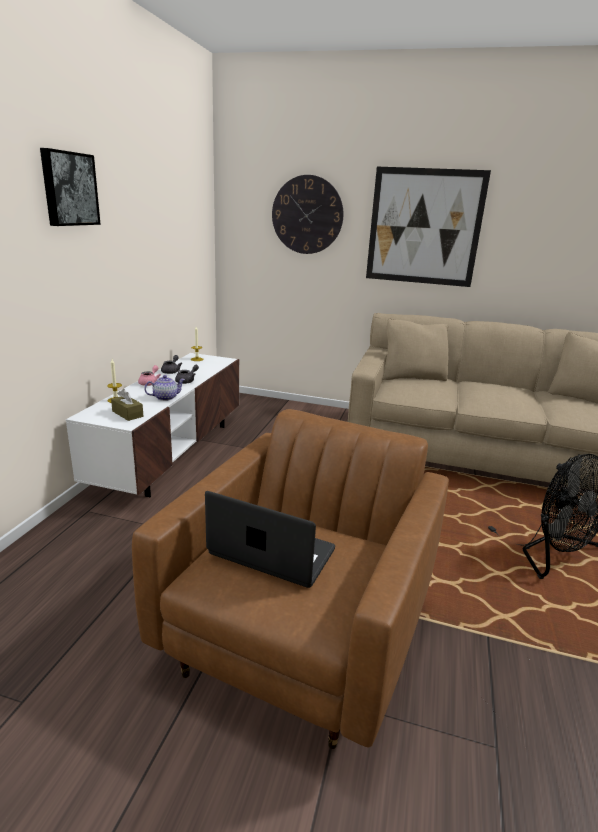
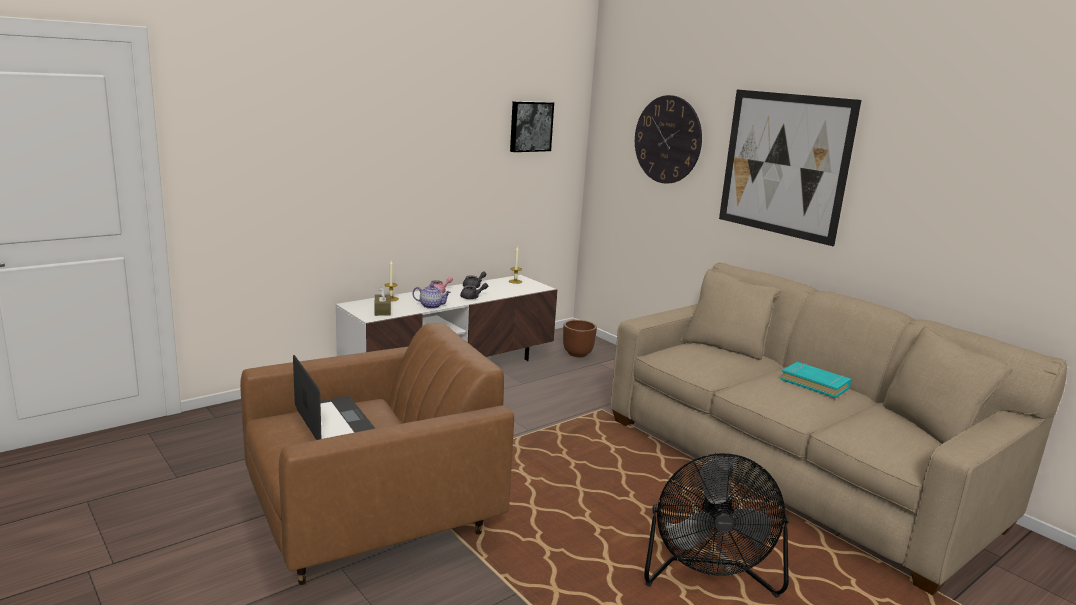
camera: 35 degrees right, 5 degrees down
picture [40,148,101,226] -> picture moved to [510,101,554,152]
none -> brown planter [563,320,597,357]
none -> turquoise book [780,362,851,398]

